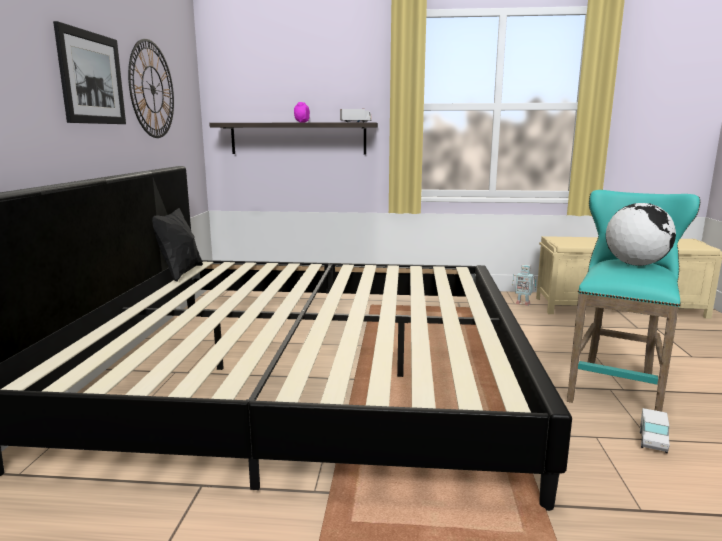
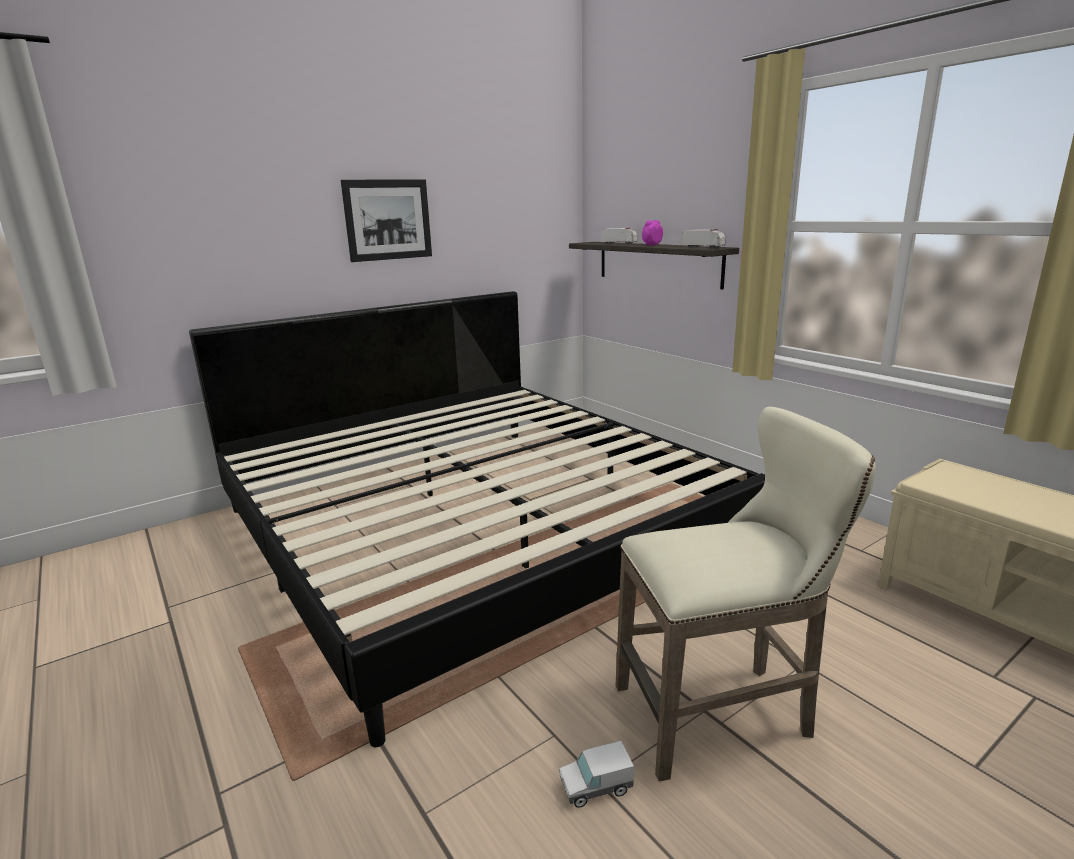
camera: 50 degrees right, 5 degrees up
wall clock [128,39,174,138] -> none
black pillow [152,208,203,282] -> none
toy robot [512,265,536,306] -> none
turquoise stool [567,190,700,412] -> beige stool [615,407,876,782]
globe [606,203,676,266] -> none
none -> toy truck [601,228,638,244]

